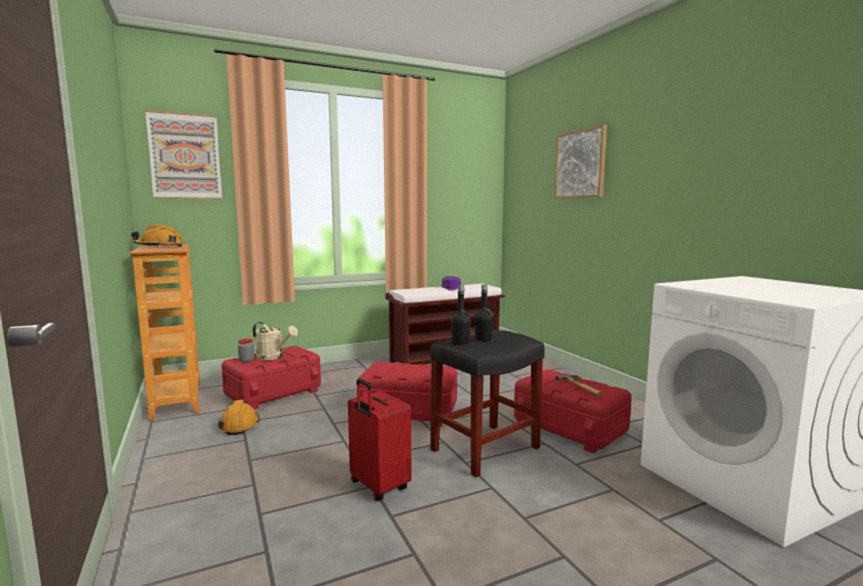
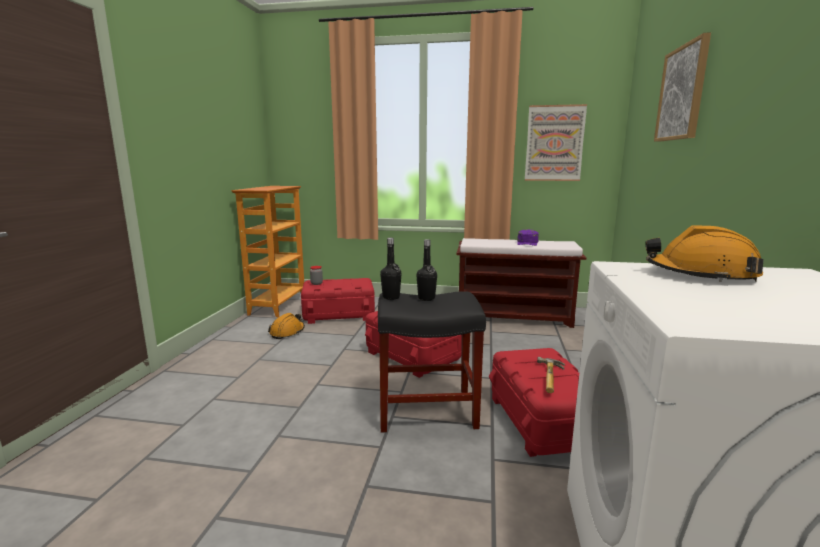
camera: 35 degrees right, 5 degrees up
orange hard hat [131,225,184,247] -> orange hard hat moved to [645,226,764,282]
picture [145,110,222,199] -> picture moved to [525,104,587,181]
beige watering can [253,322,298,360] -> none
red suitcase [348,378,412,501] -> none

